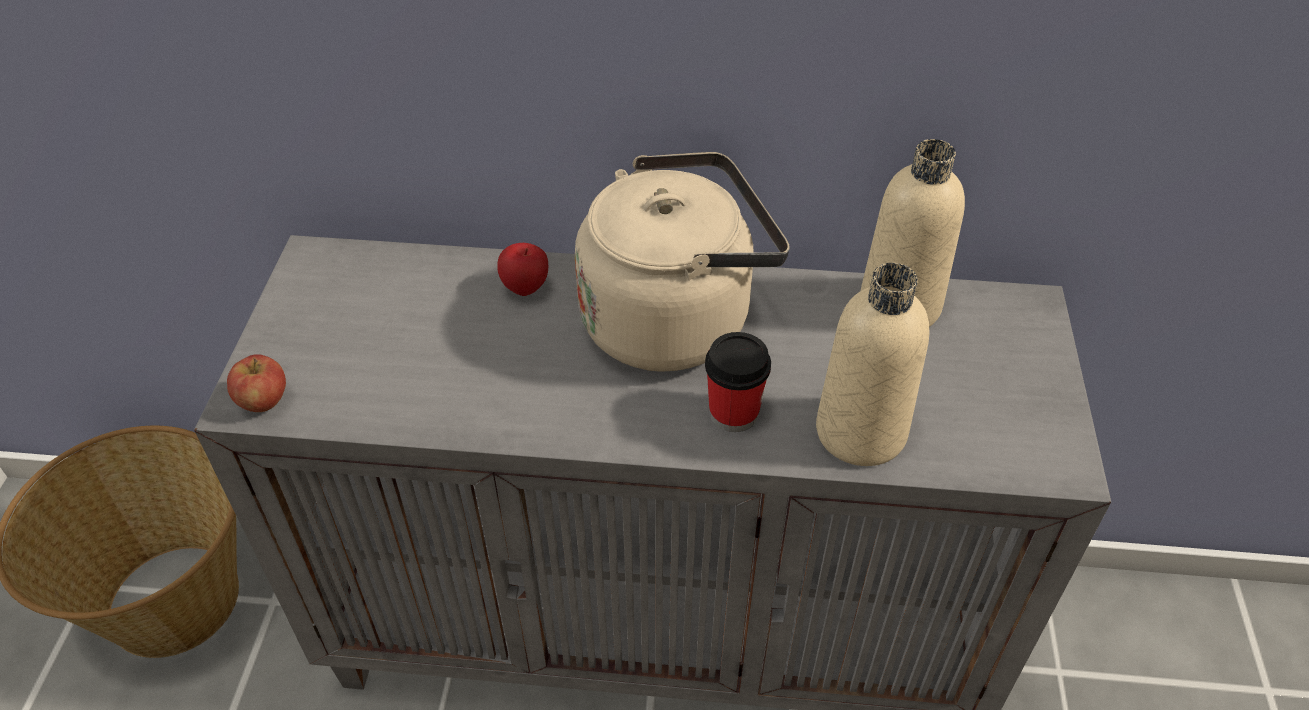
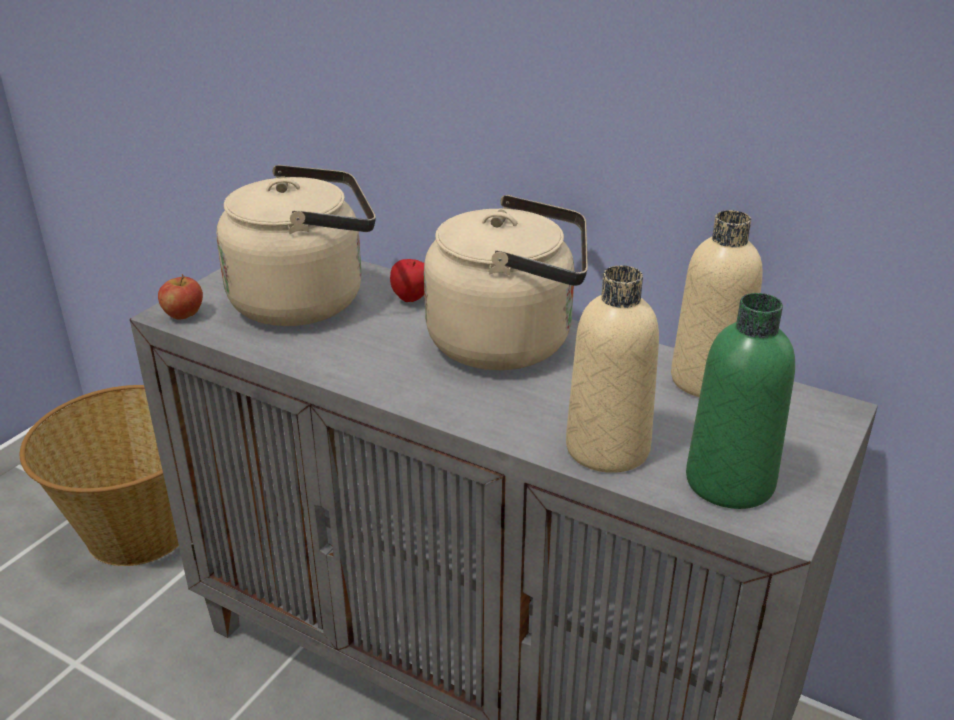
camera: 25 degrees right, 15 degrees down
cup [705,332,771,432] -> none
none -> beige kettle [216,165,376,326]
none -> green bottle [686,293,795,509]

